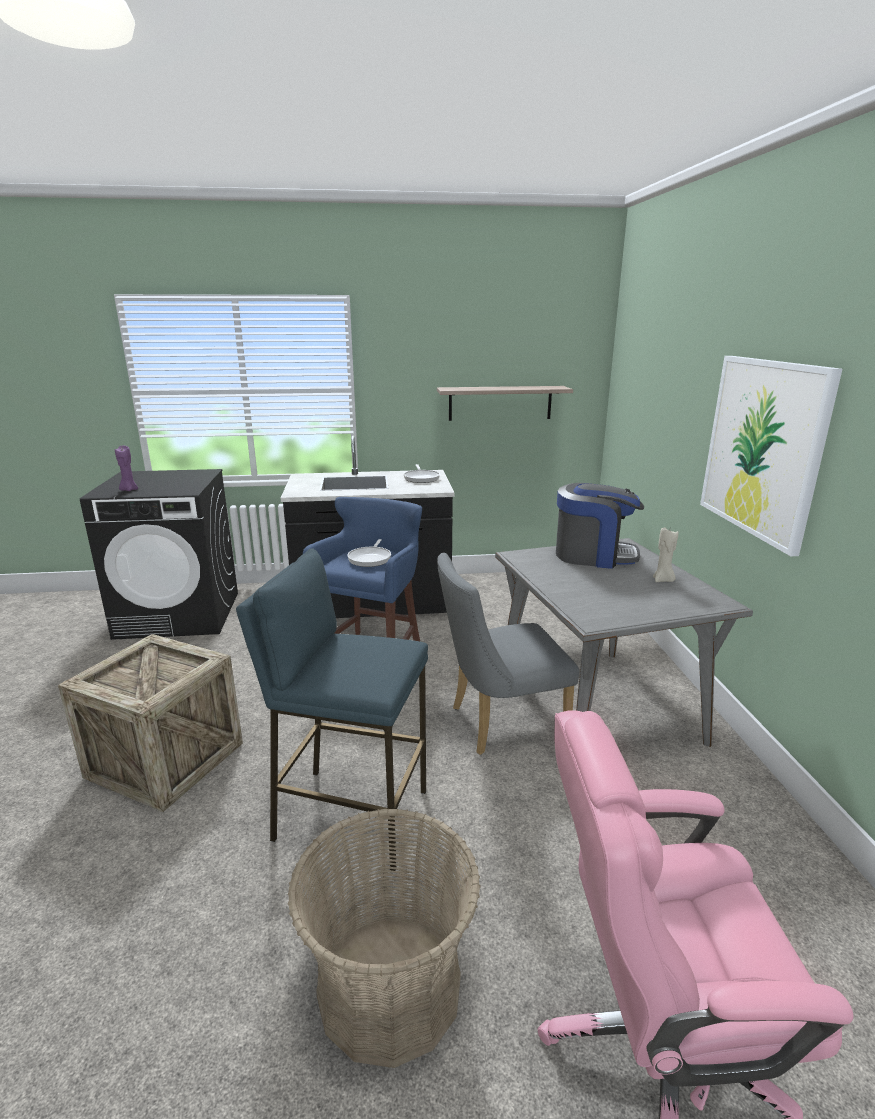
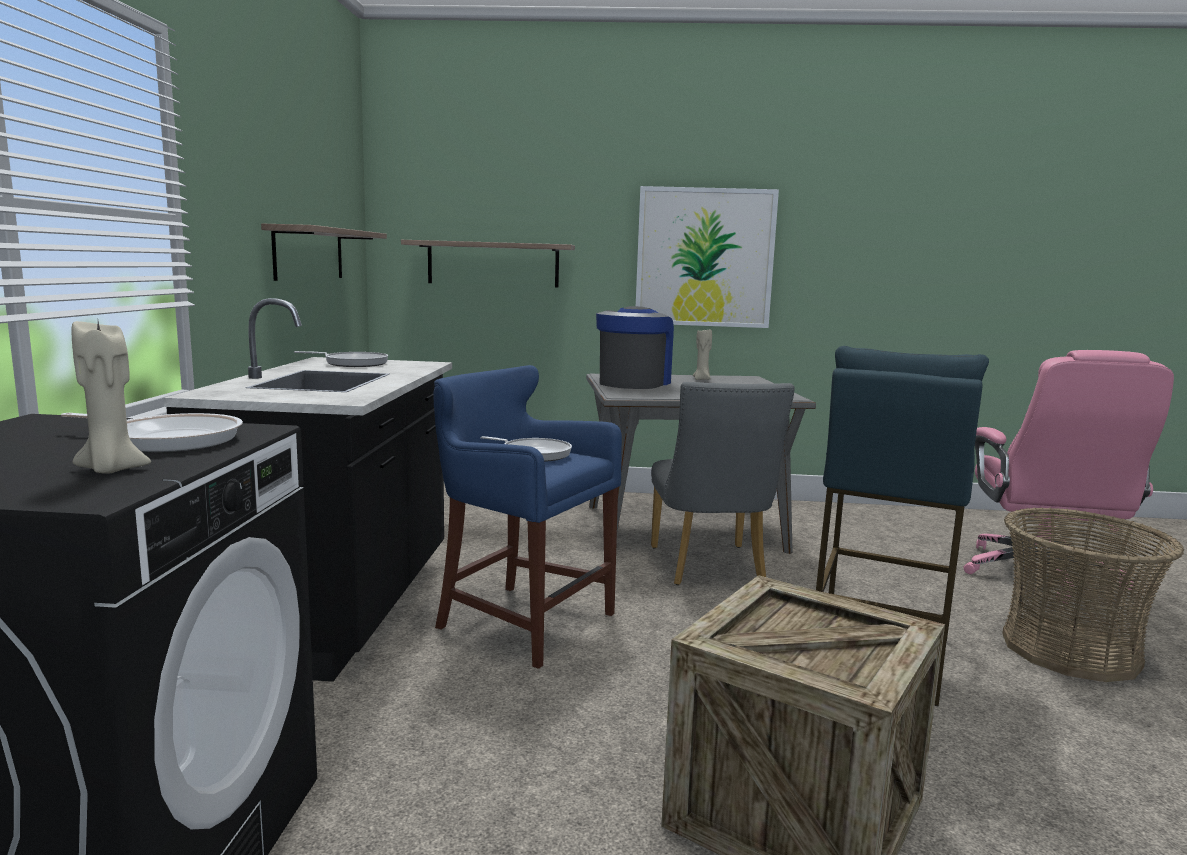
camera: 80 degrees left, 10 degrees down
purple candle [115,446,138,491] -> beige candle [72,321,151,474]
none -> frying pan [61,413,243,452]
none -> shelf [401,240,575,287]

